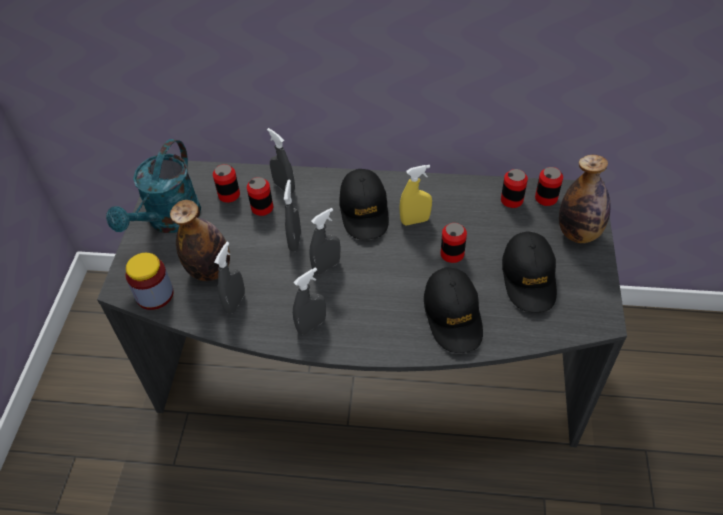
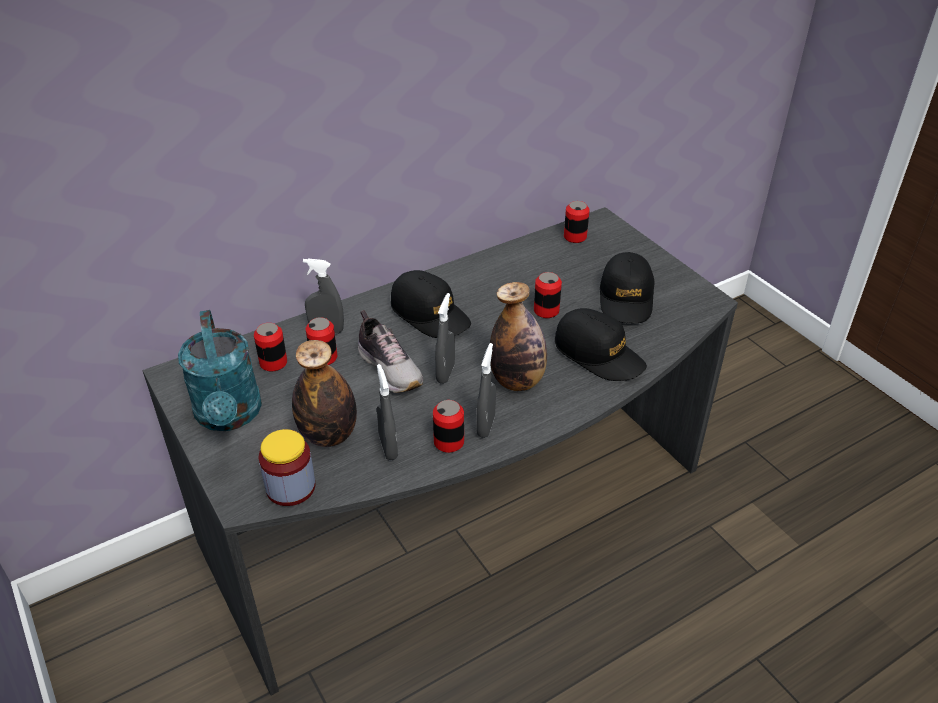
camera: 40 degrees left, 10 degrees down
grey spray bottle [284,180,301,252] -> shoe [358,310,423,393]
yellow spray bottle [399,165,432,225] -> none
can [501,169,528,208] -> can moved to [433,400,464,453]
black cap [502,231,557,312] -> black cap turned 45 degrees clockwise [600,252,654,323]
bottle [559,155,610,243] -> bottle moved to [490,282,547,391]

